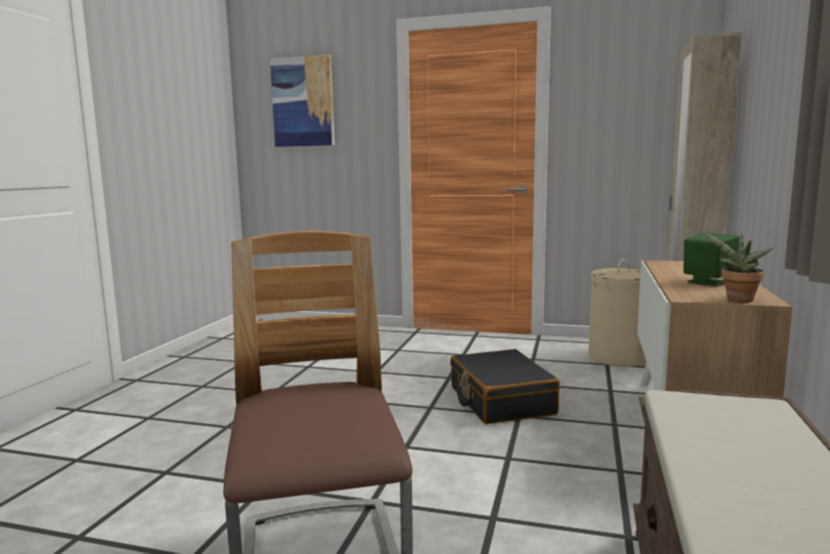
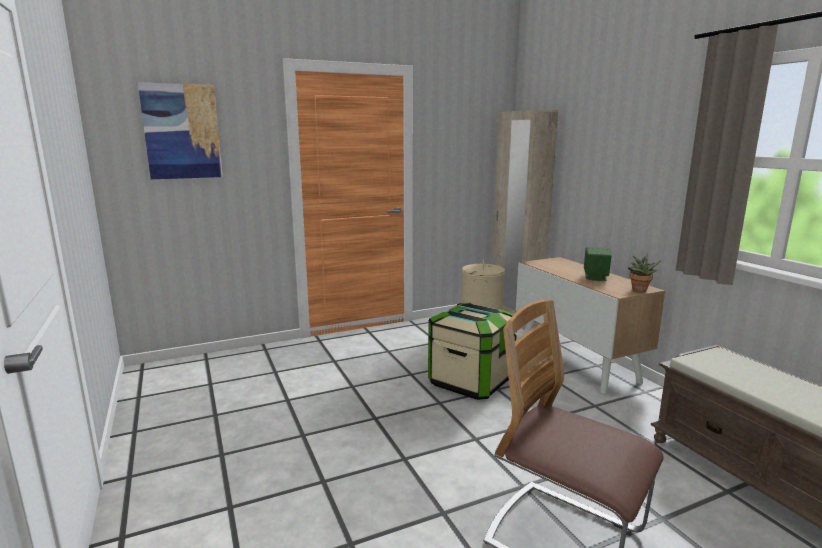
camera: 40 degrees left, 5 degrees up
black suitcase [450,349,560,424] -> storage box [428,303,517,400]

